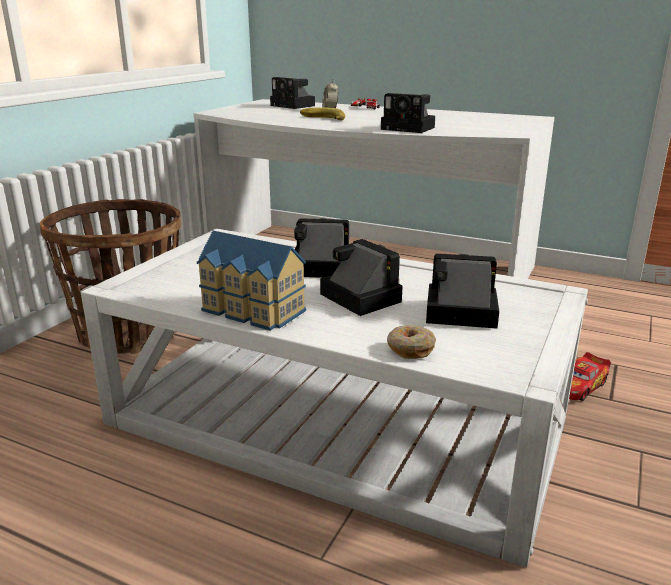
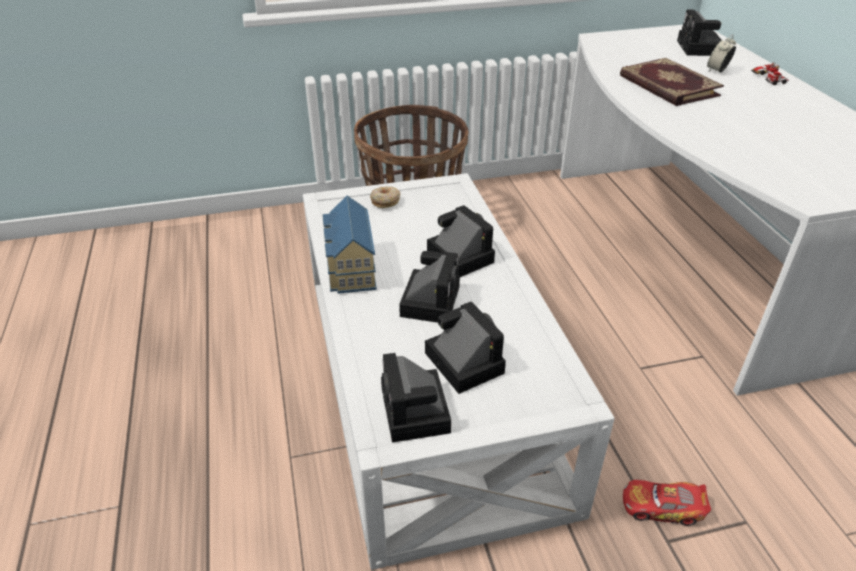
camera: 50 degrees right, 15 degrees up
banana [300,107,345,120] -> book [620,58,724,106]
camera [381,93,435,133] -> camera moved to [381,353,451,443]
donut [387,325,436,359] -> donut moved to [370,186,401,208]

